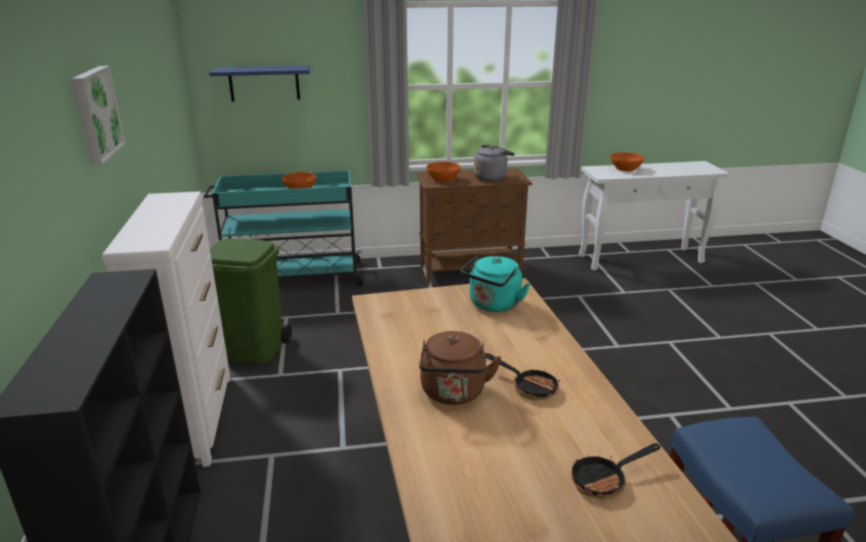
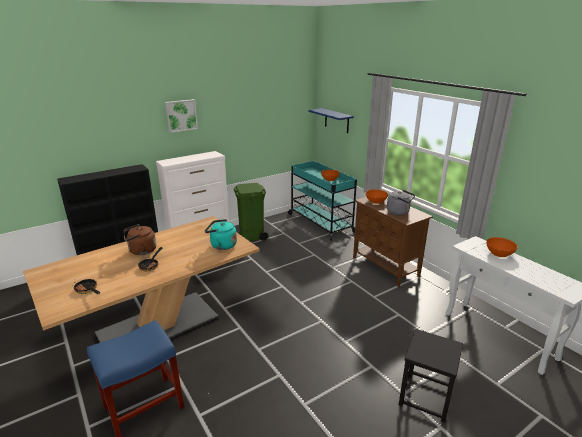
camera: 65 degrees right, 0 degrees up
none -> black stool [399,329,463,423]

